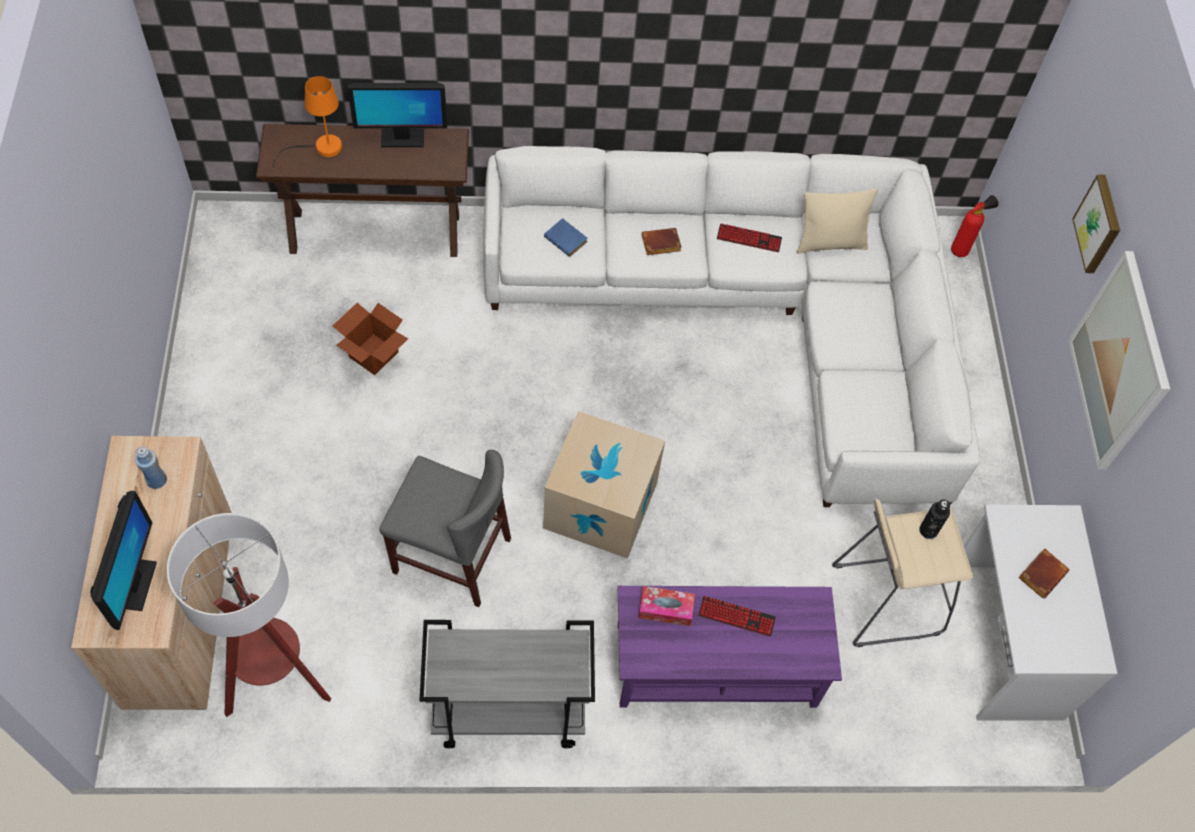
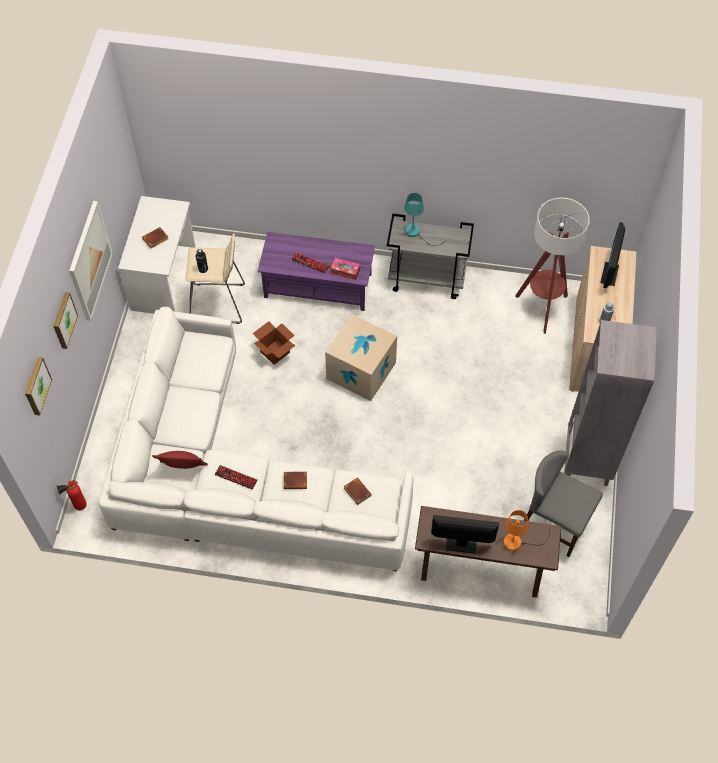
camera: 165 degrees left, 0 degrees up
cardboard box [333,303,408,375] -> cardboard box moved to [252,321,295,365]
grey chair [380,450,511,607] -> grey chair moved to [524,450,603,557]
blue book [544,218,588,257] -> brown book [344,478,372,505]
beige pillow [797,189,878,254] -> red pillow [152,451,208,469]
none -> picture [25,357,52,416]
none -> turquoise table lamp [404,193,446,246]
none -> grey bookcase [564,320,657,486]

